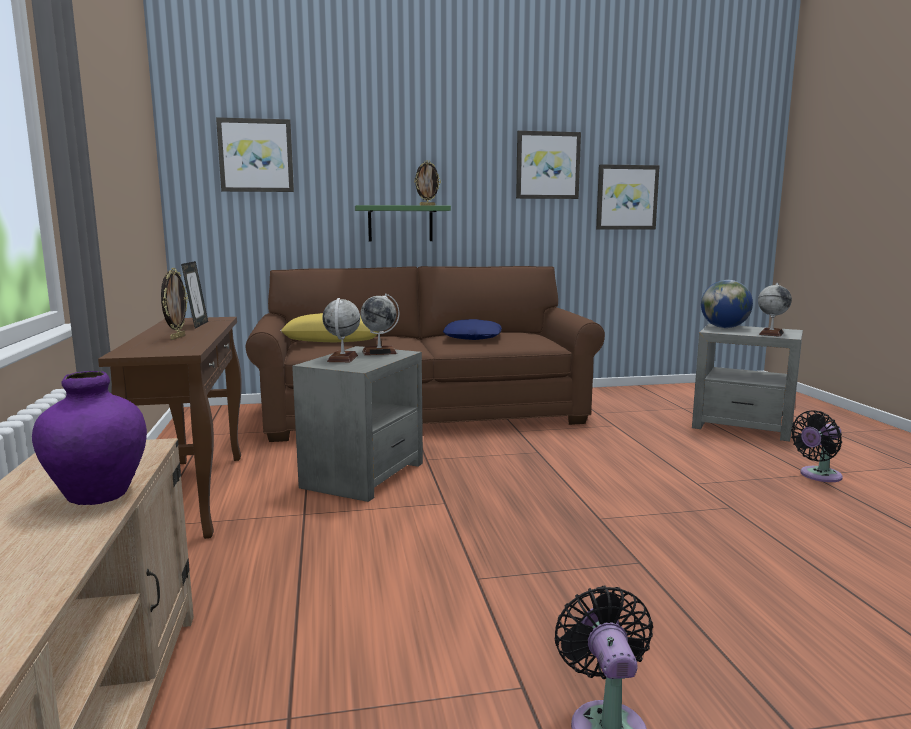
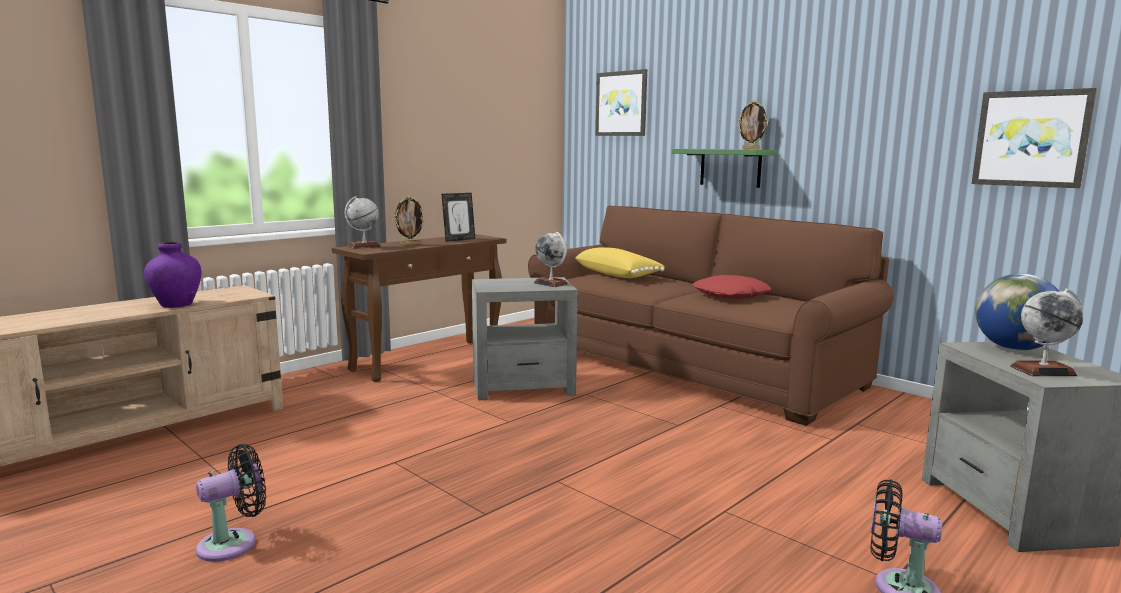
camera: 55 degrees right, 0 degrees up
globe [322,298,360,362] -> globe moved to [345,196,381,249]
blue pillow [443,319,501,340] -> red pillow [692,275,771,299]
picture [516,131,581,199] -> none

